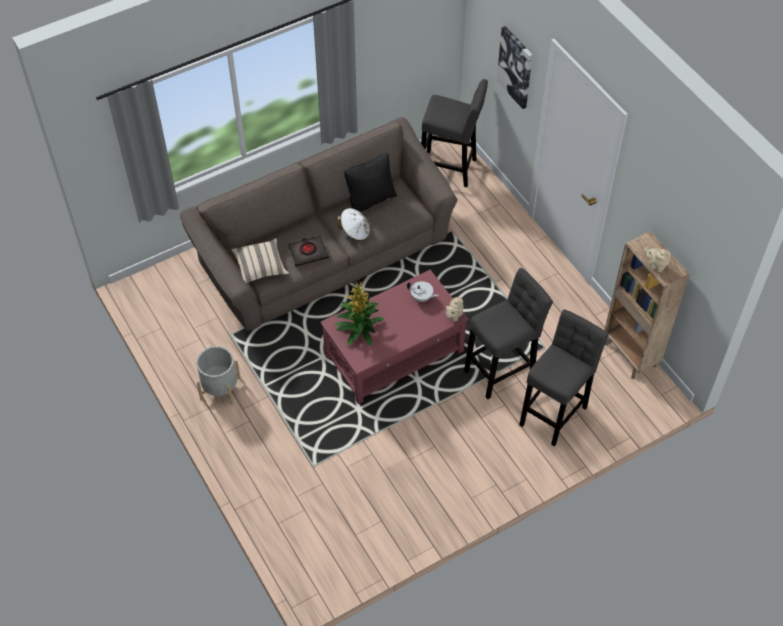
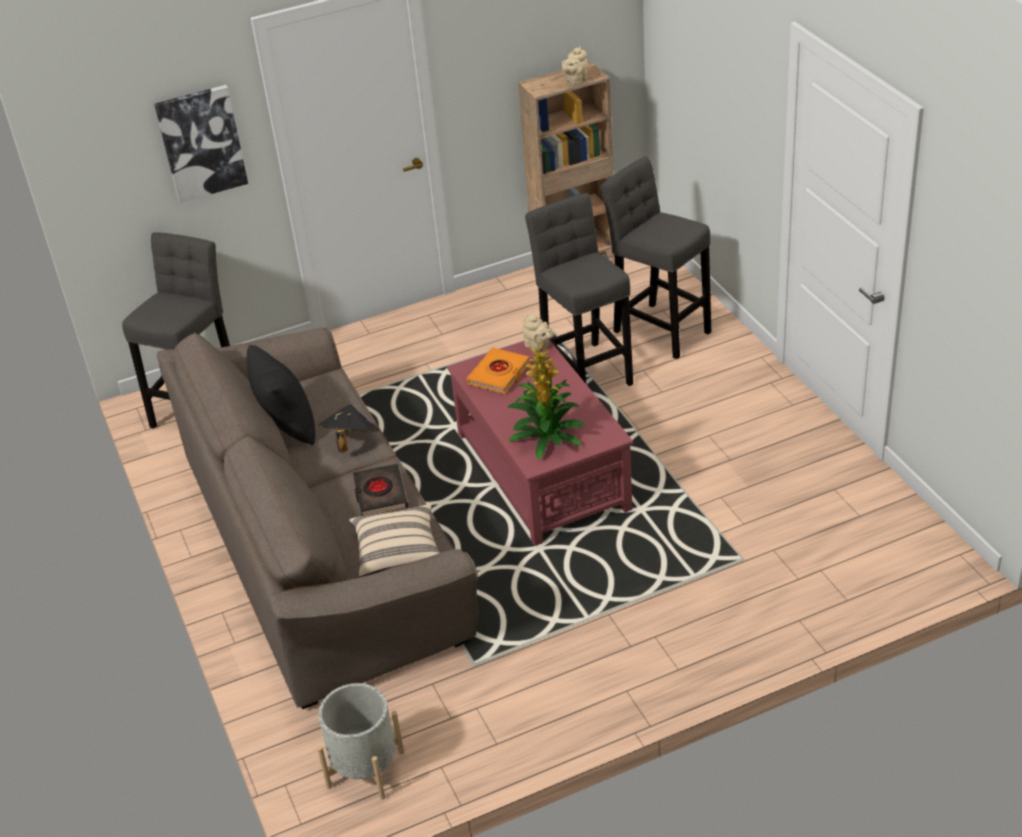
camera: 80 degrees left, 15 degrees down
grey planter [196,346,241,405] -> grey planter moved to [317,683,404,800]
white hat [338,208,370,241] -> black hat [318,404,379,452]
white teapot [407,281,439,302] -> orange book [466,348,530,394]

